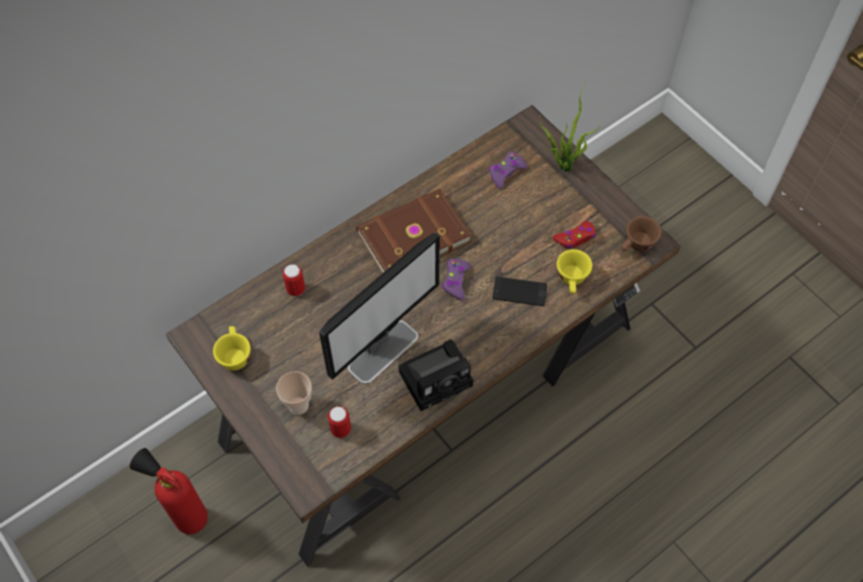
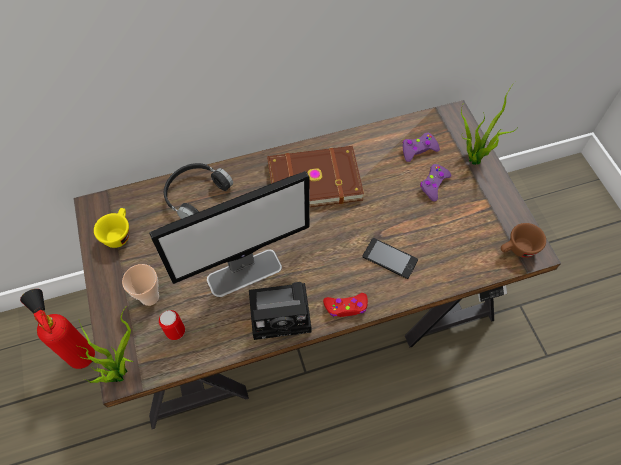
camera: 20 degrees right, 0 degrees up
can [283,264,305,296] -> black headphones [164,163,233,219]
purple game controller [442,259,471,300] -> purple game controller moved to [420,164,451,201]
red game controller [553,221,596,249] -> red game controller moved to [323,293,368,317]
yellow cup [557,249,592,294] -> none
none -> potted plant [78,307,133,383]

